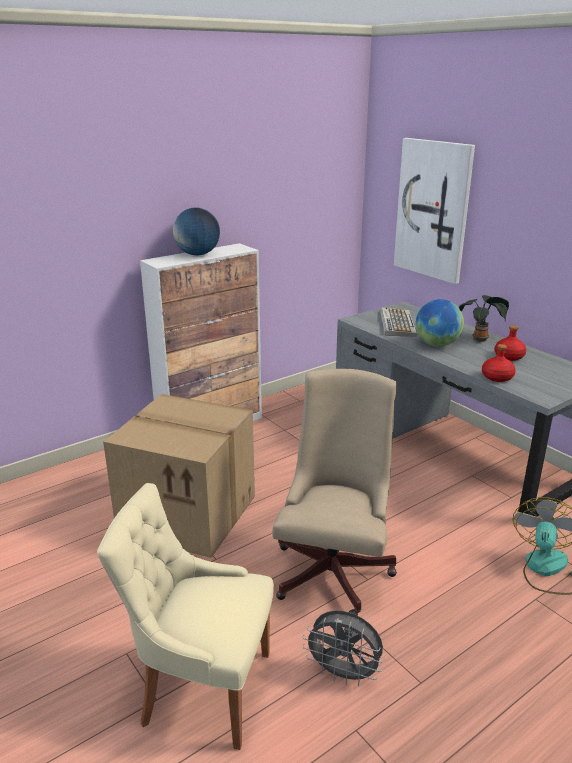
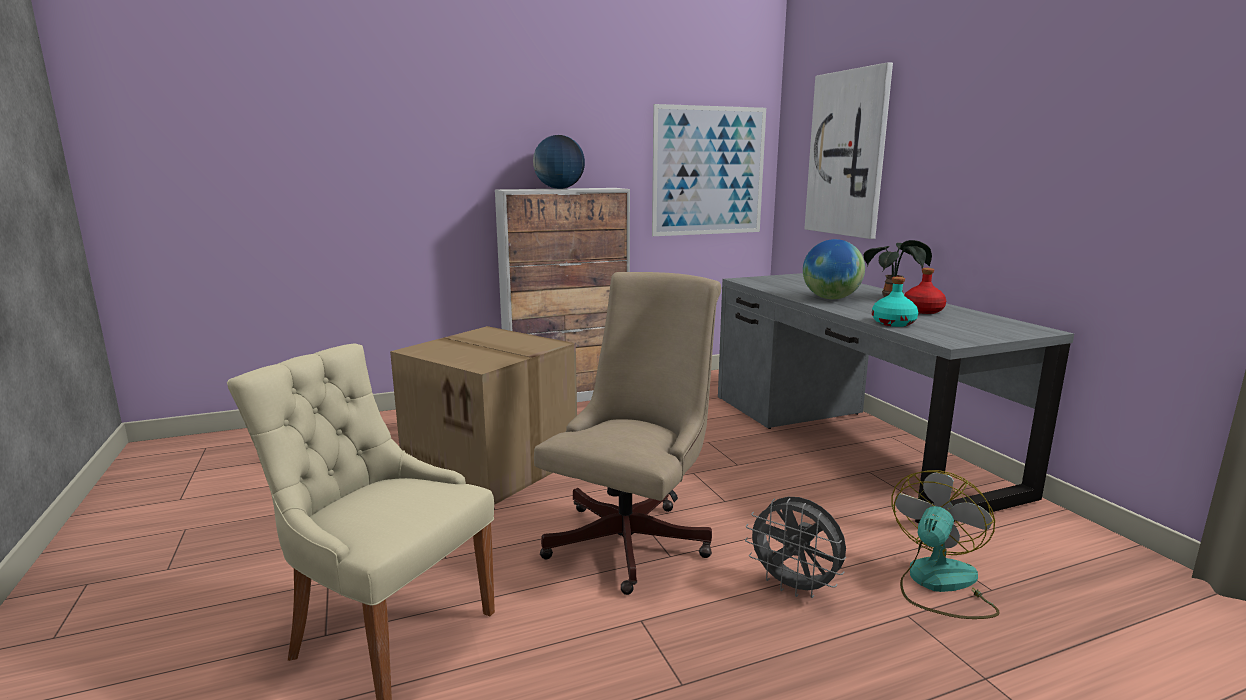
camera: 15 degrees right, 10 degrees down
grey fan [303,610,384,686] -> grey fan moved to [745,497,846,598]
keyboard [380,307,417,336] -> none
red bottle [482,344,516,382] -> turquoise bottle [872,277,918,327]
none -> picture [652,104,766,236]

